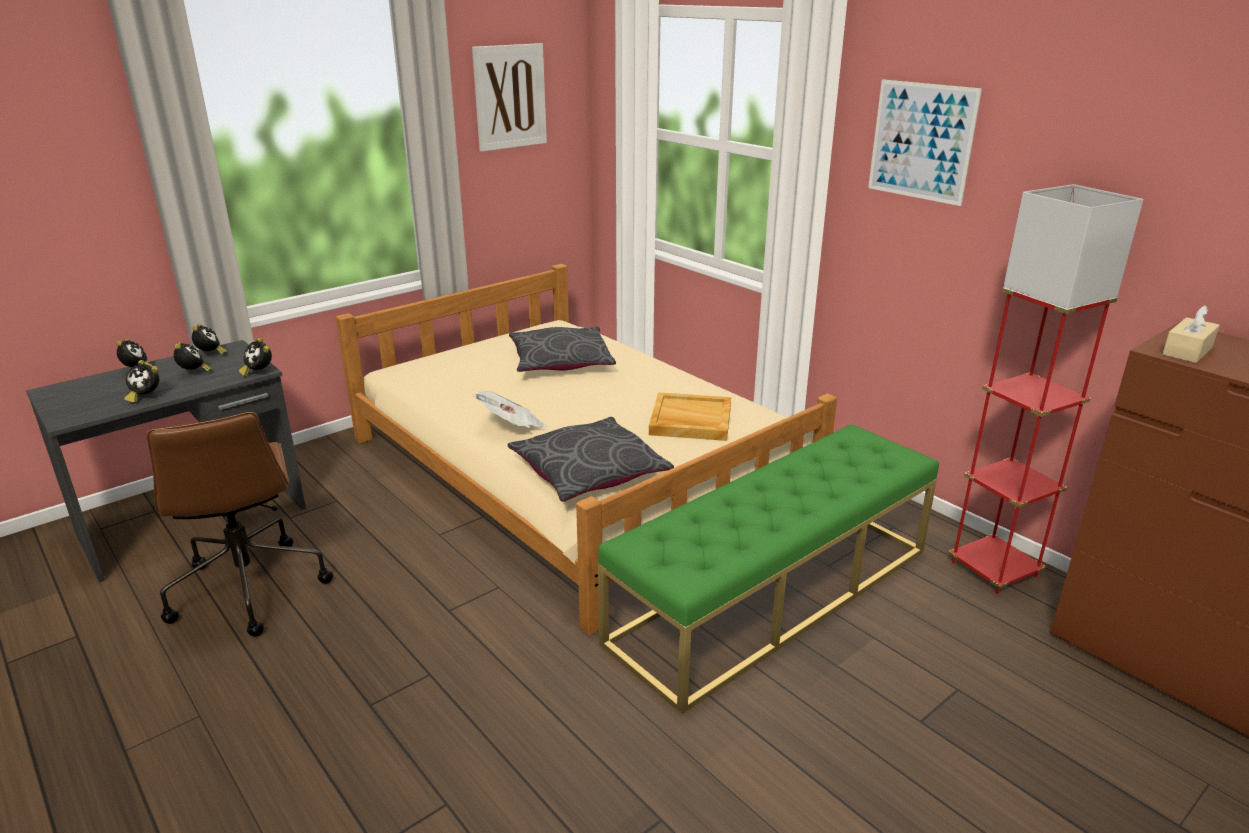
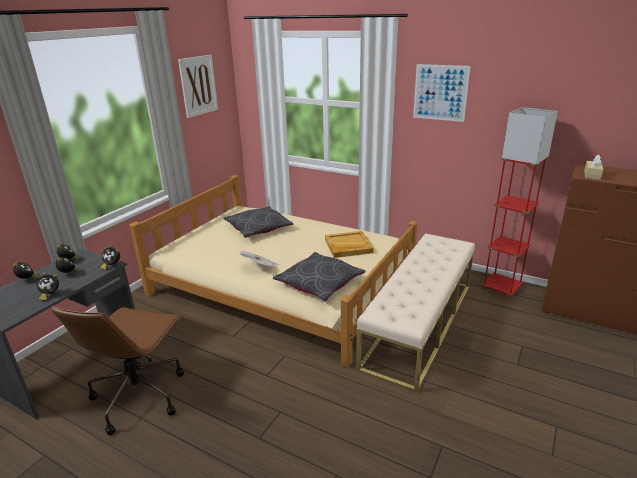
camera: 20 degrees left, 0 degrees up
brown office chair [147,412,333,637] -> brown office chair turned 60 degrees clockwise [51,306,184,435]
green bench [598,424,939,714] -> beige bench [356,233,475,393]

